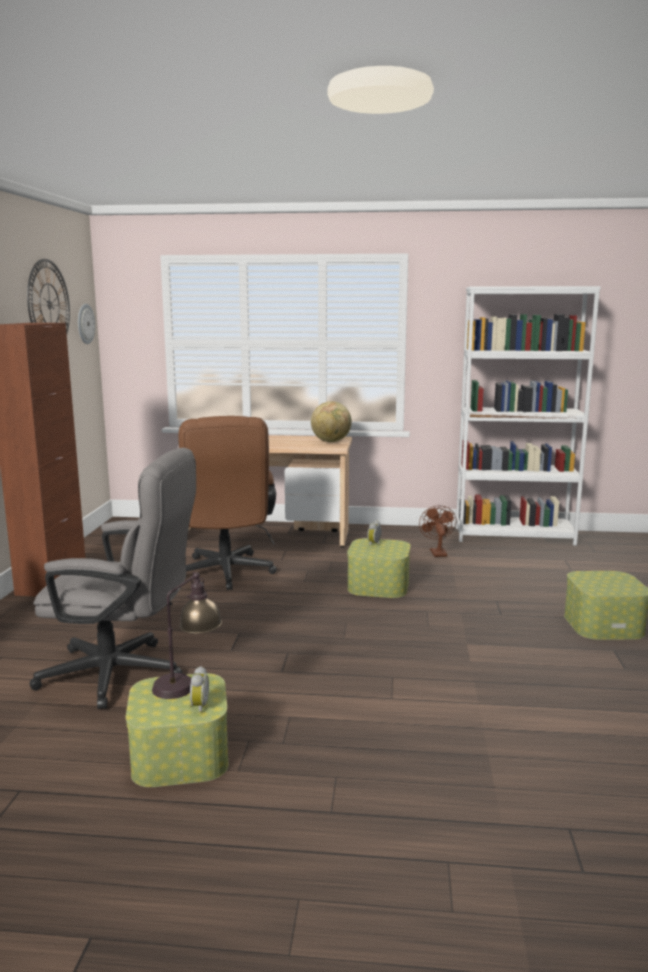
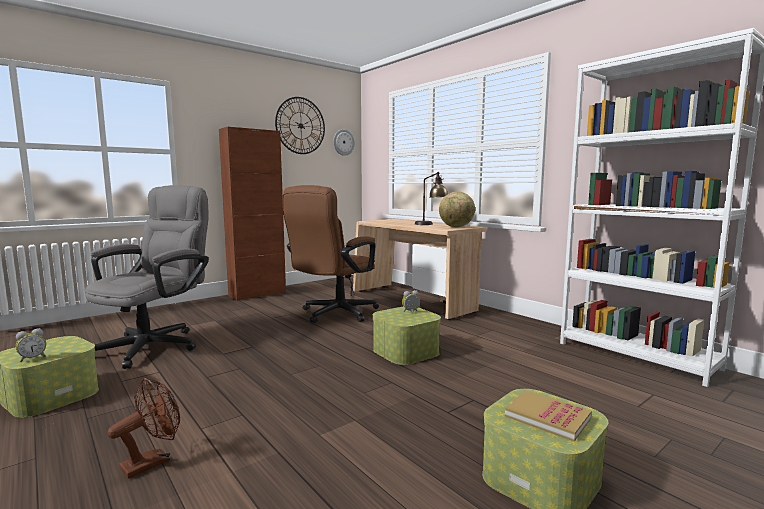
camera: 45 degrees right, 5 degrees down
grey office chair [30,448,196,709] -> grey office chair turned 120 degrees counterclockwise [85,185,209,369]
table lamp [152,571,222,699] -> table lamp moved to [415,172,448,225]
brown fan [419,506,456,557] -> brown fan moved to [107,378,180,479]
none -> book [505,390,592,442]

